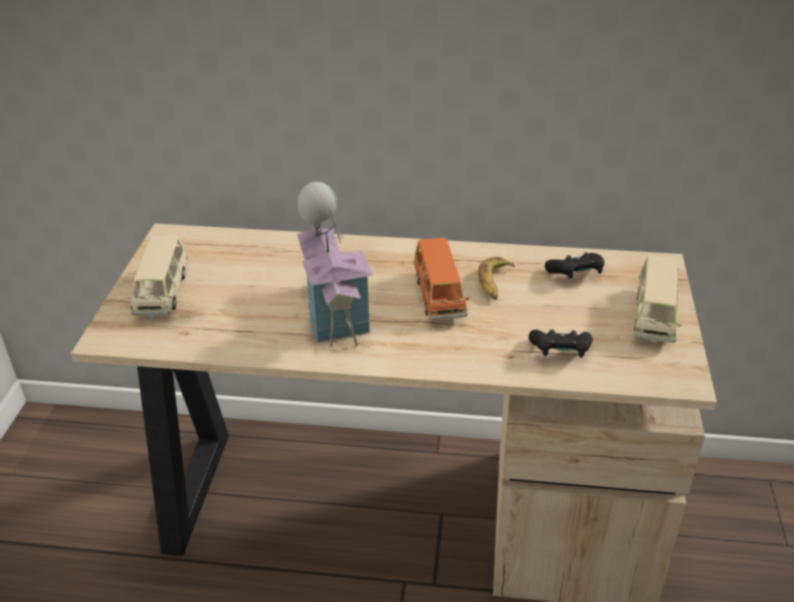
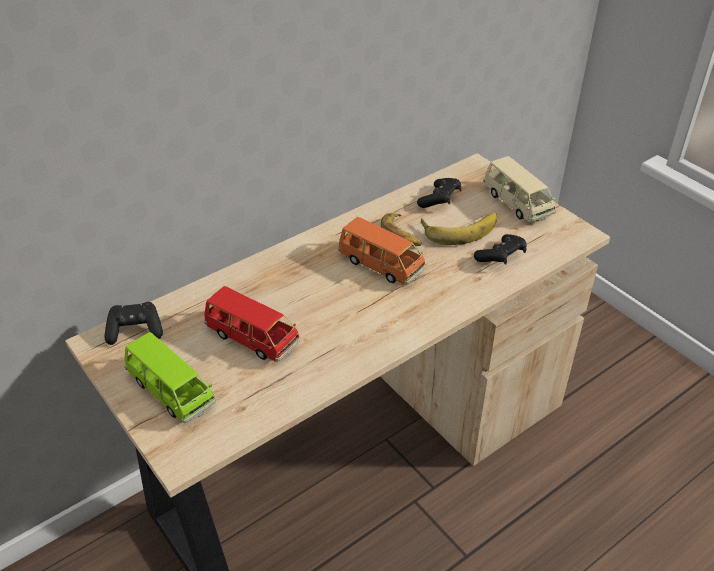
camera: 45 degrees left, 5 degrees up
beige toy car [127,235,188,318] -> green toy car [125,332,216,423]
toy house [297,182,373,347] -> none
none -> black game controller [104,302,163,345]
none -> red toy car [204,286,301,362]
none -> banana [421,213,497,245]

